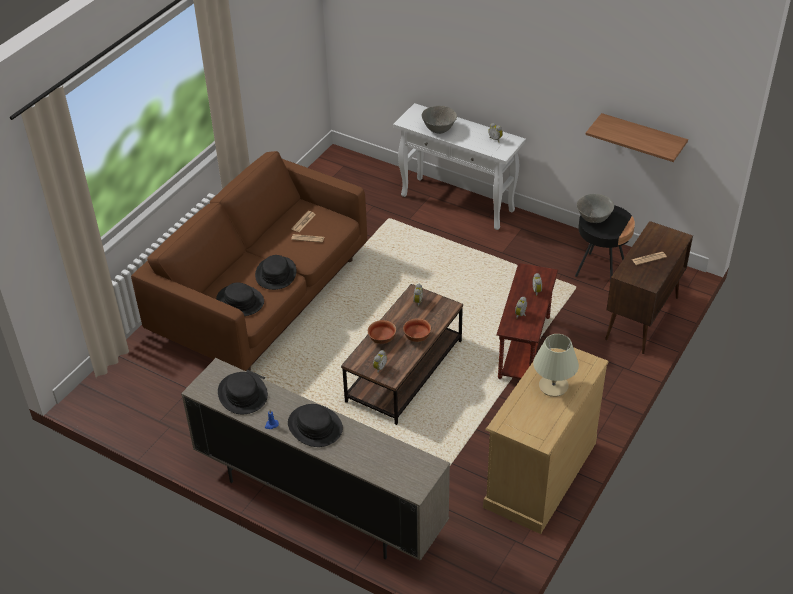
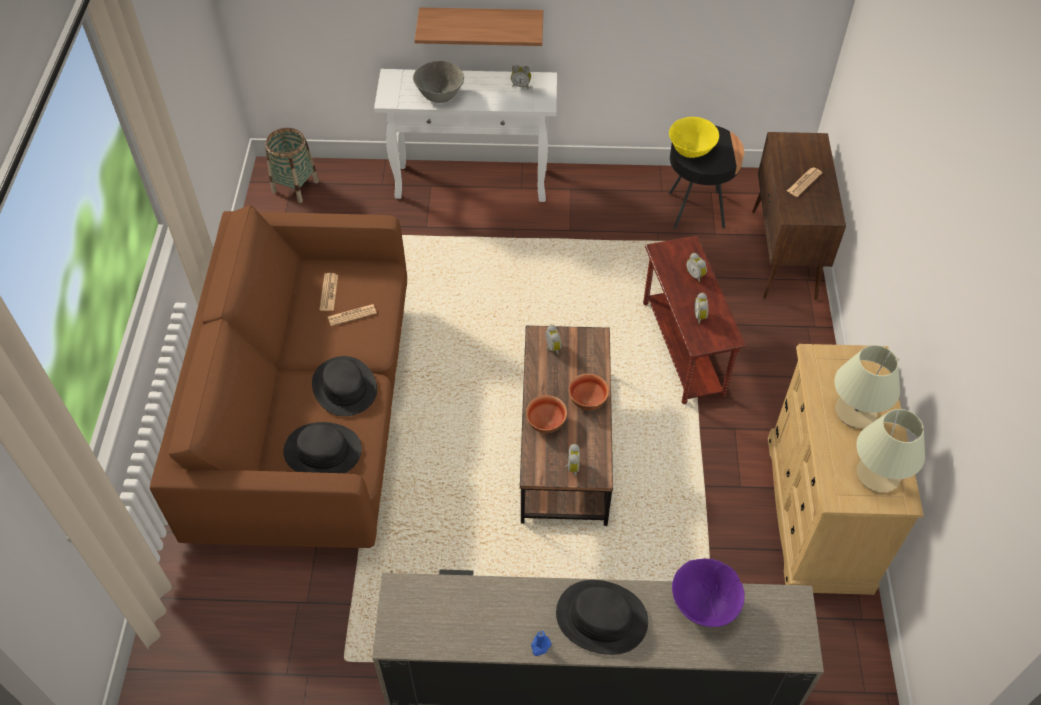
camera: 30 degrees left, 10 degrees up
black hat [218,372,268,414] -> none
grey bowl [577,194,614,223] -> yellow bowl [669,117,719,158]
shelf [585,113,688,162] -> shelf moved to [415,8,543,46]
none -> basket [266,128,319,203]
none -> purple bowl [672,558,744,627]
none -> beige table lamp [857,409,925,493]

